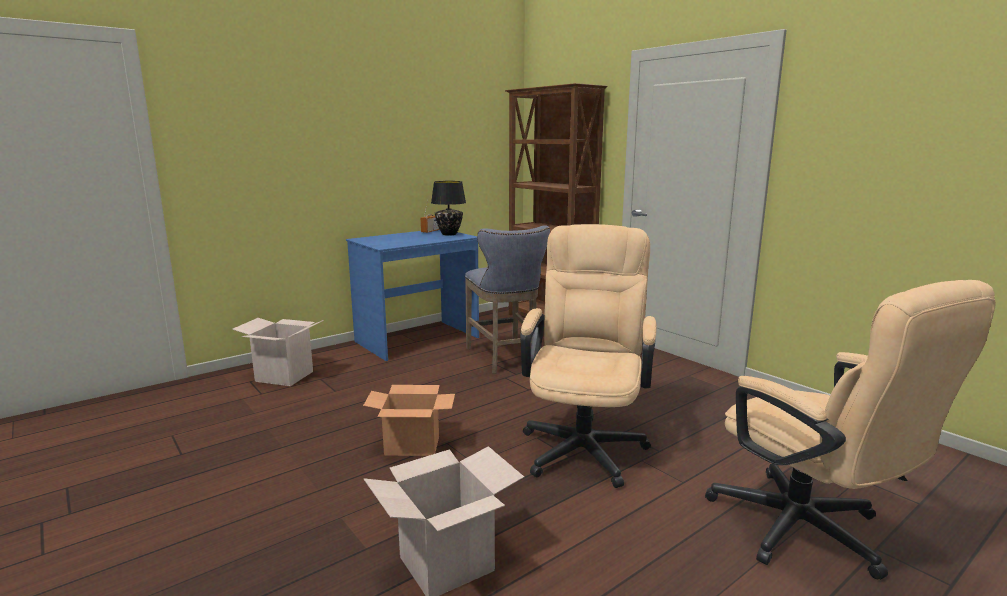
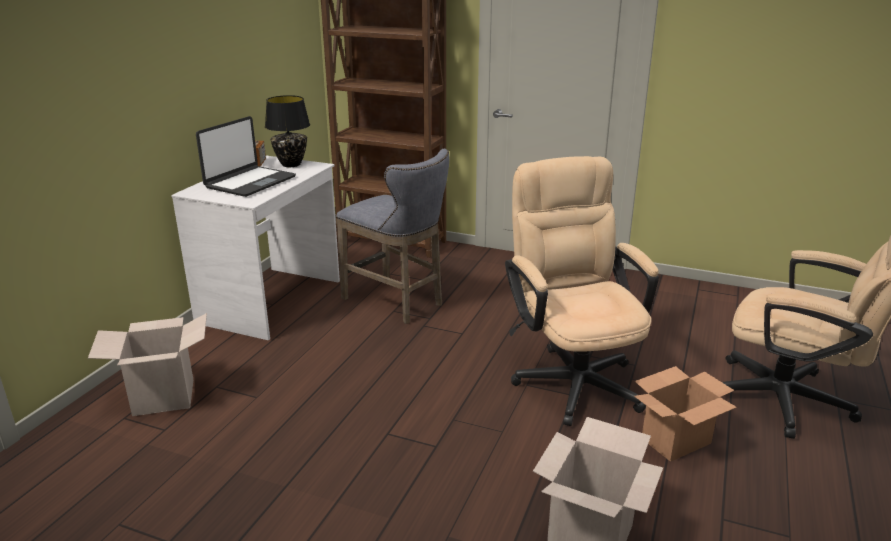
camera: 30 degrees left, 10 degrees up
blue desk [346,229,479,361] -> white desk [171,156,340,341]
cardboard box [363,385,455,456] -> cardboard box moved to [634,366,737,462]
none -> laptop [196,116,296,197]

